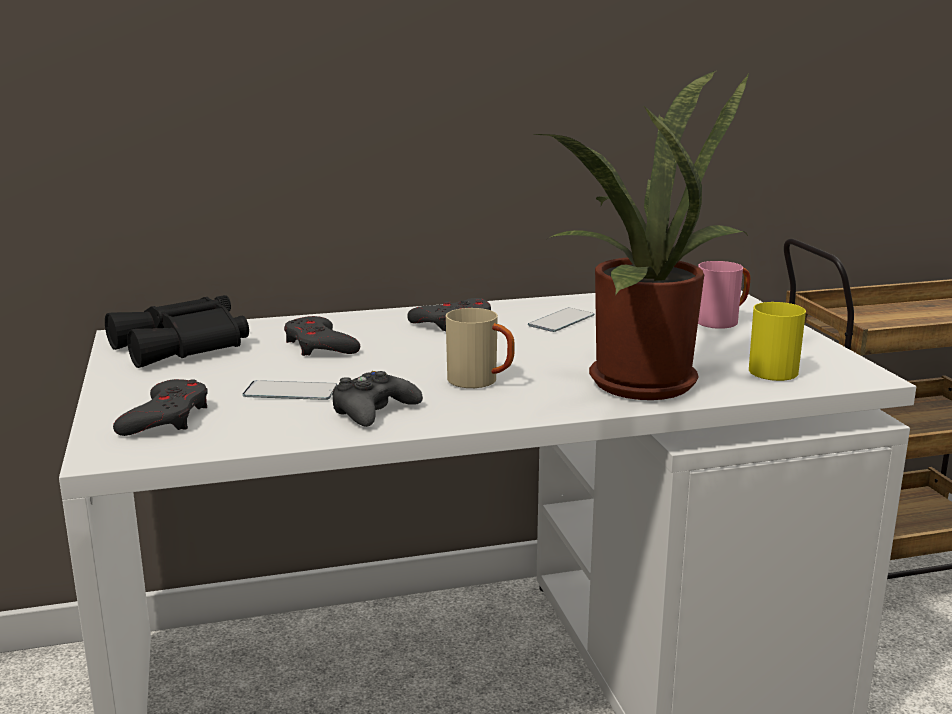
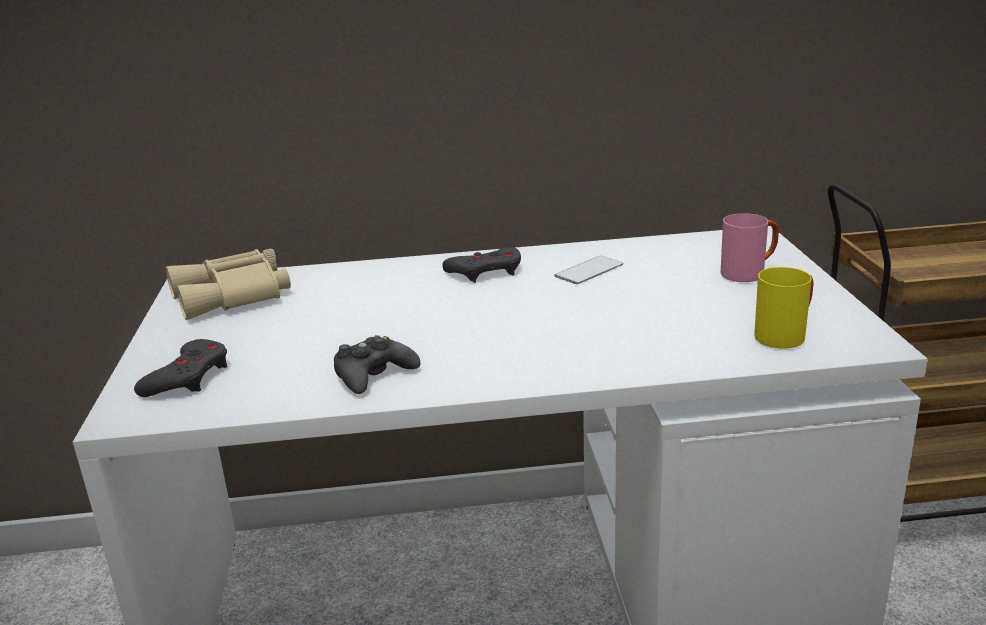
camera: 10 degrees right, 5 degrees up
black binoculars [105,295,249,368] -> beige binoculars [166,249,291,320]
phone [242,380,337,400] -> none
grey game controller [284,316,360,356] -> none
beige mug [446,308,515,388] -> none
potted plant [535,71,749,400] -> none

